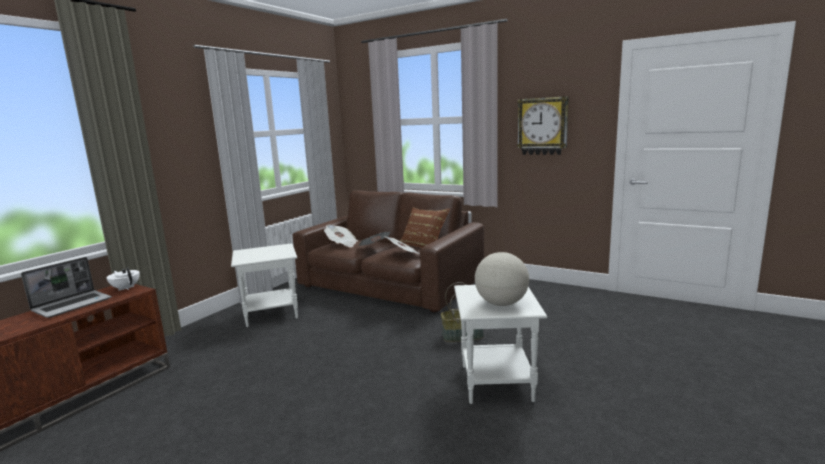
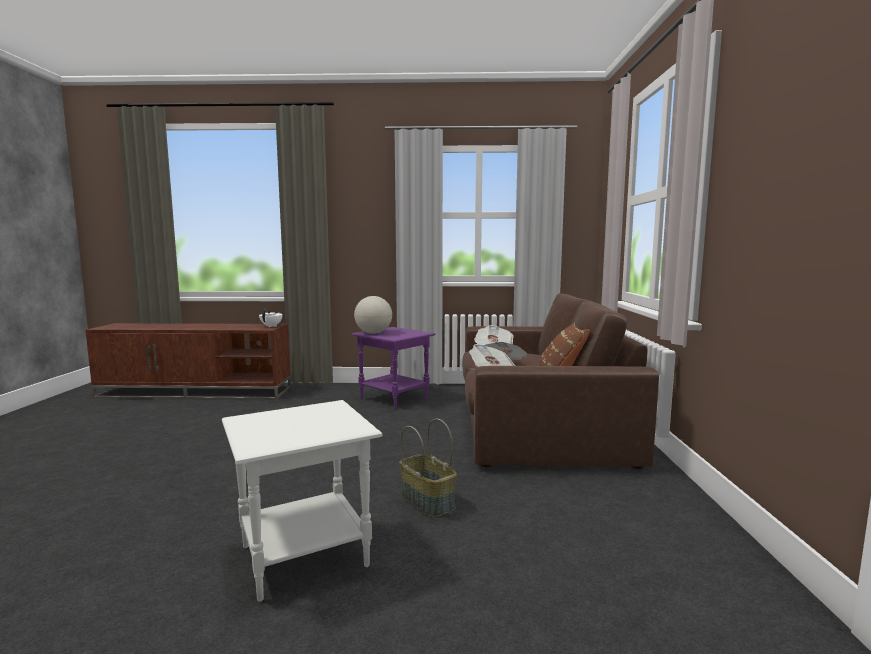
camera: 60 degrees right, 5 degrees down
laptop [21,257,112,318] -> none
white side table [231,243,298,327] -> purple side table [351,327,436,410]
globe [475,252,529,306] -> globe moved to [354,296,392,334]
wall clock [517,96,569,155] -> none

